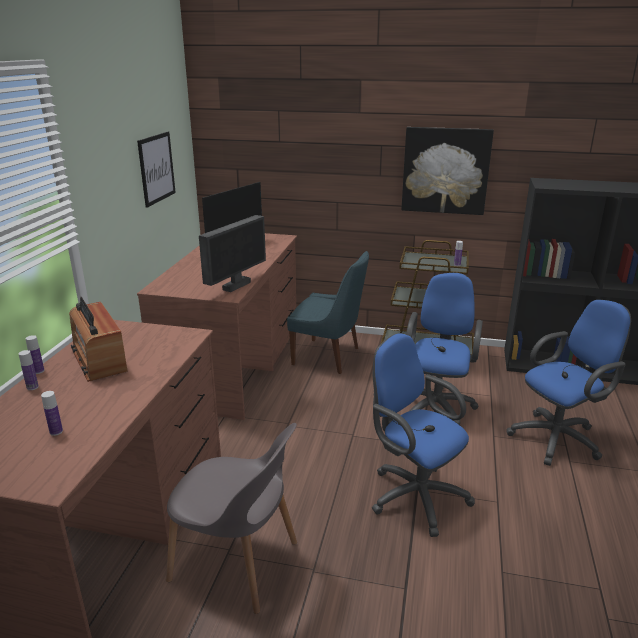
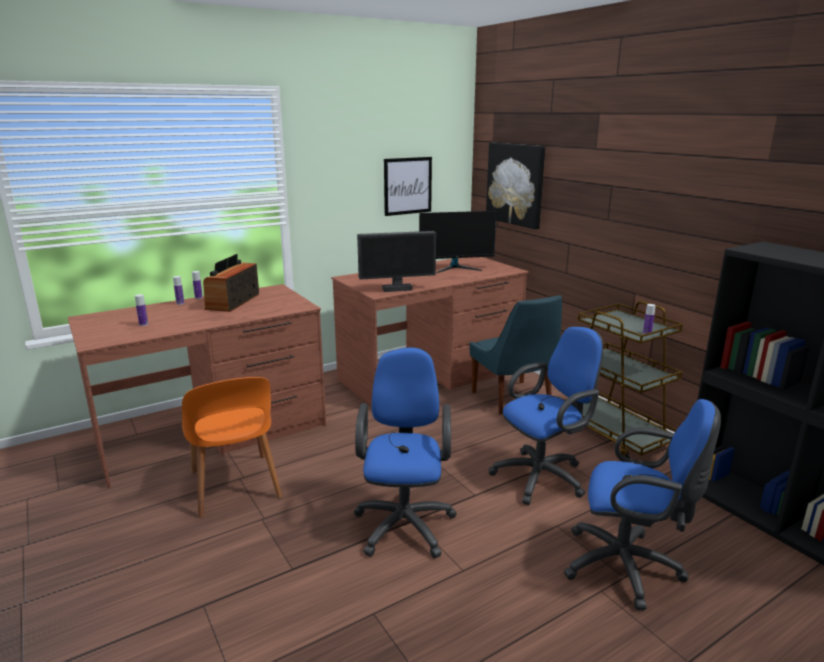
camera: 45 degrees right, 5 degrees down
grey chair [166,423,297,614] -> orange chair [182,377,282,518]
picture [401,127,494,215] -> picture moved to [486,143,545,229]

